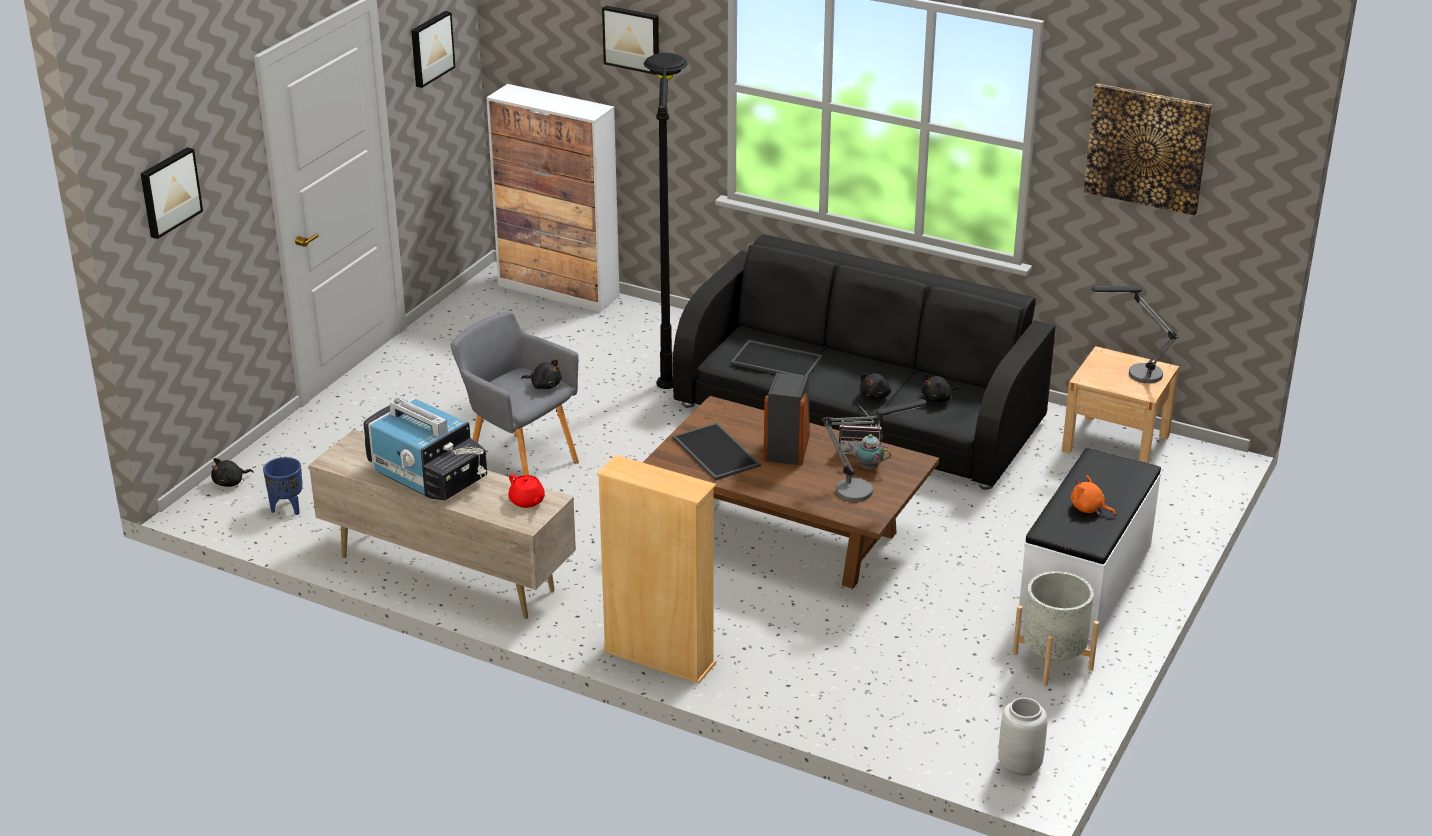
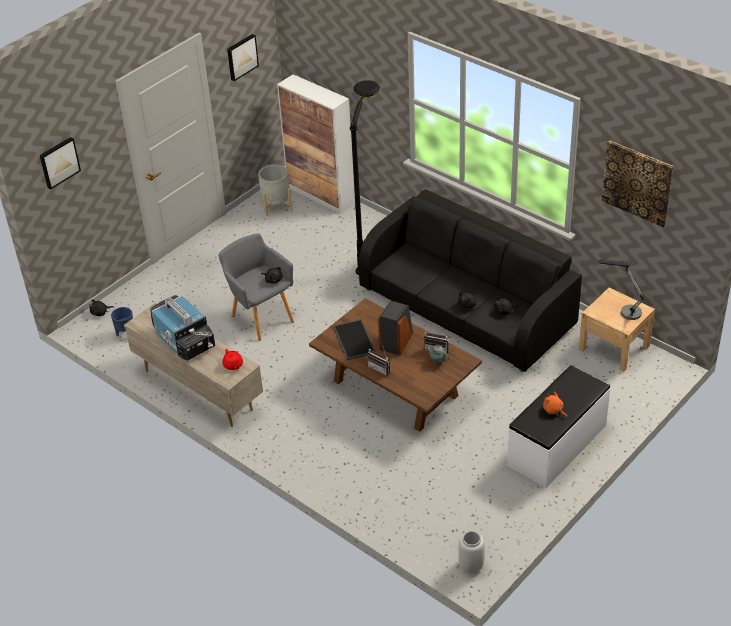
camera: 15 degrees right, 10 degrees up
beige bookcase [597,455,716,684] -> none
picture [602,5,659,75] -> none
tray [731,340,822,376] -> none
table lamp [822,399,926,502] -> none
grey planter [1013,571,1099,686] -> grey planter moved to [258,164,292,216]
none -> radio [367,345,390,376]

